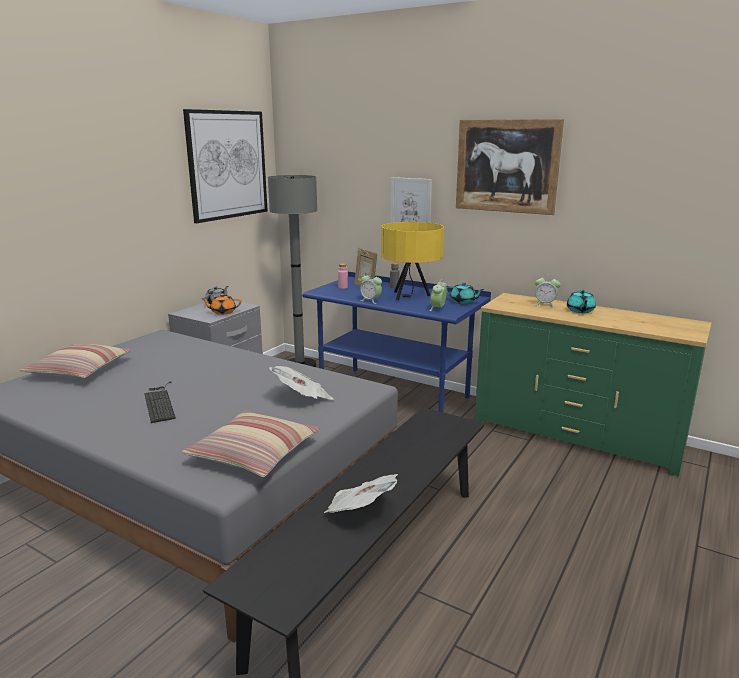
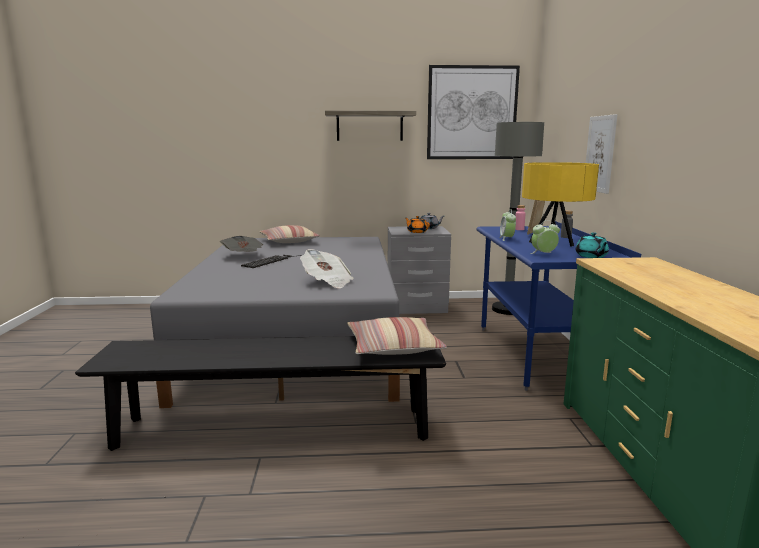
camera: 55 degrees right, 5 degrees down
pillow [182,410,320,477] -> pillow moved to [347,317,447,355]
newspaper [324,474,398,513] -> newspaper moved to [220,236,263,252]
picture [456,119,564,215] -> none
alarm clock [535,275,561,307] -> none
turquoise teapot [567,290,596,313] -> none
none -> shelf [325,110,416,141]

